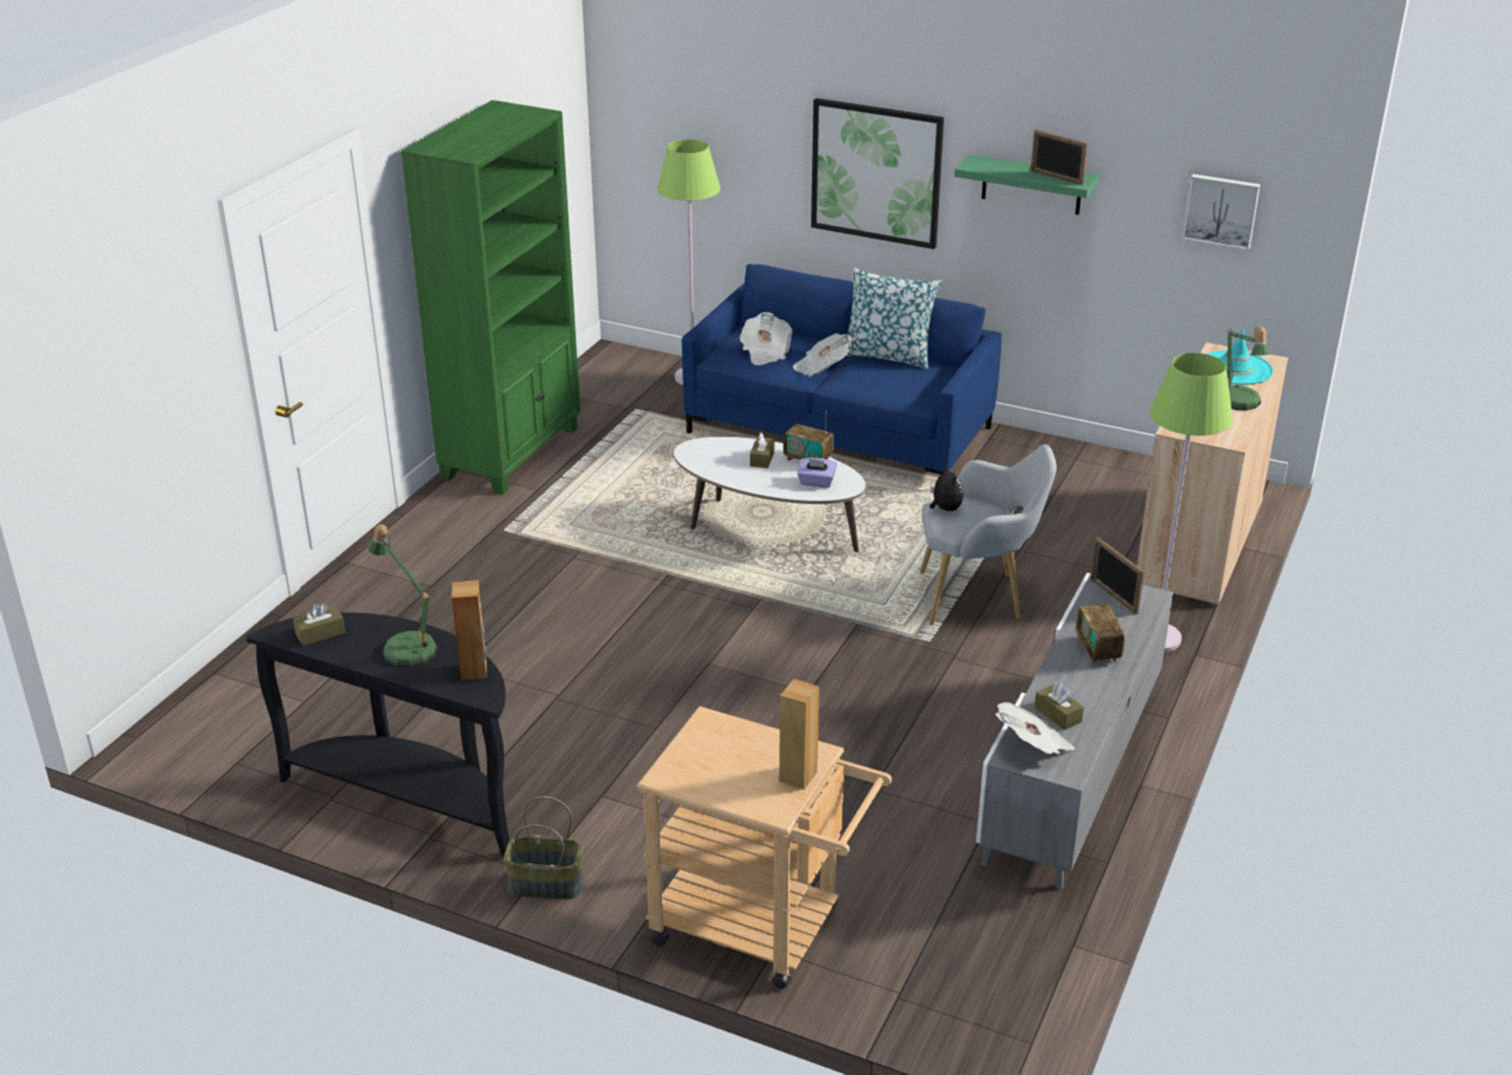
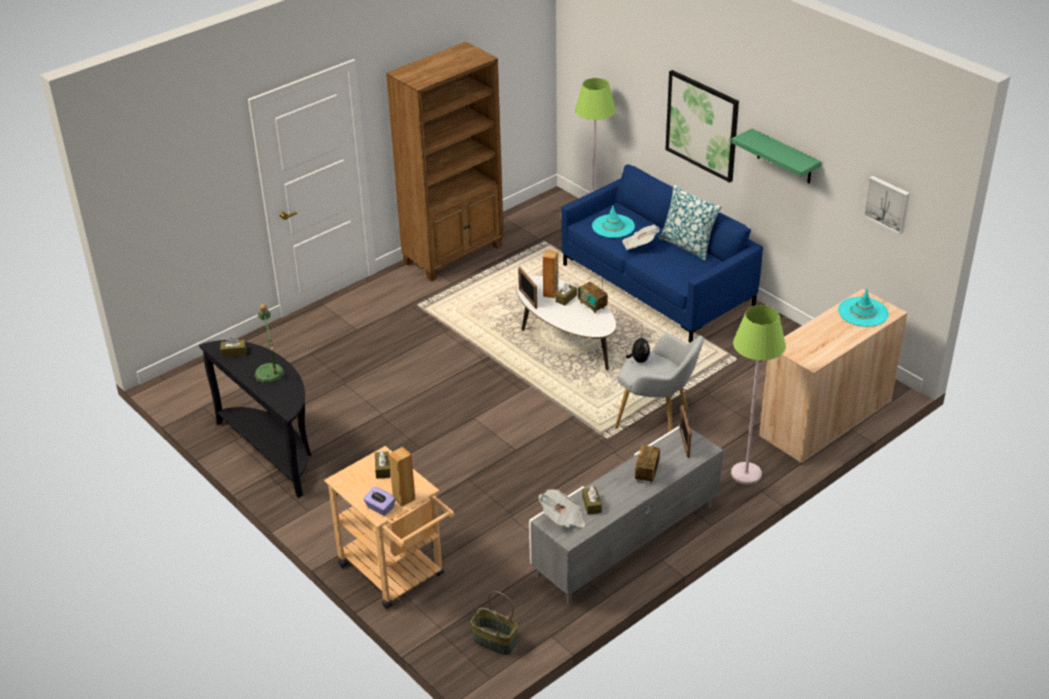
camera: 25 degrees right, 5 degrees up
green bookcase [401,100,580,495] -> brown bookcase [386,42,504,281]
brown speaker [452,580,487,680] -> brown speaker moved to [543,250,558,298]
basket [503,797,584,900] -> basket moved to [470,591,518,655]
newspaper [739,312,793,365] -> turquoise hat [592,205,635,238]
purple tissue box [797,458,837,488] -> purple tissue box moved to [363,487,395,516]
picture frame [1031,130,1088,185] -> picture frame moved to [518,267,537,309]
table lamp [1227,327,1271,410] -> none
none -> brown tissue box [375,450,391,479]

